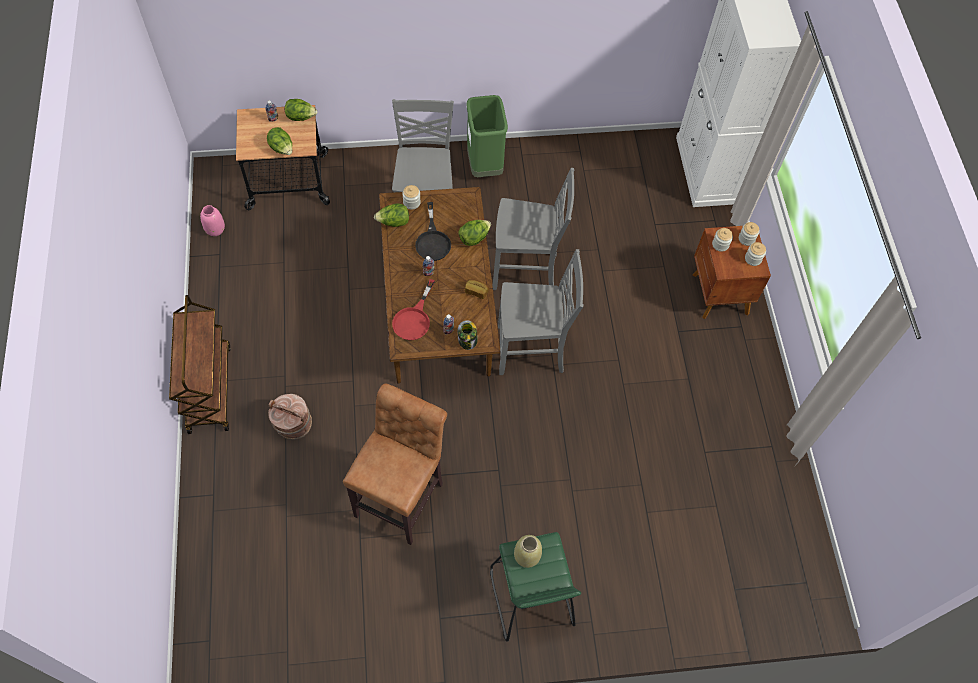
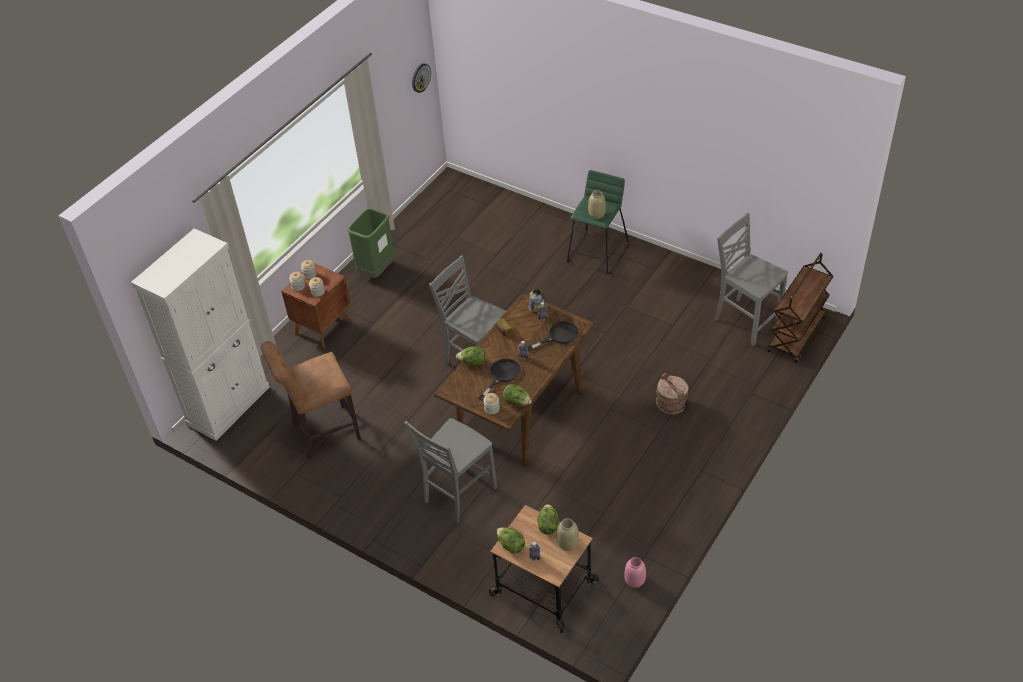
camera: 135 degrees left, 15 degrees down
brown cart [169,295,231,434] -> brown cart moved to [767,253,833,363]
brown stool [343,384,447,545] -> brown stool moved to [261,341,361,459]
red frying pan [392,279,435,340] -> black frying pan [528,321,579,352]
green trash can [466,95,508,177] -> green trash can moved to [347,208,395,278]
grey chair [493,168,574,290] -> grey chair moved to [714,213,788,346]
none -> wall clock [412,63,431,93]
none -> beige vase [557,518,579,551]

